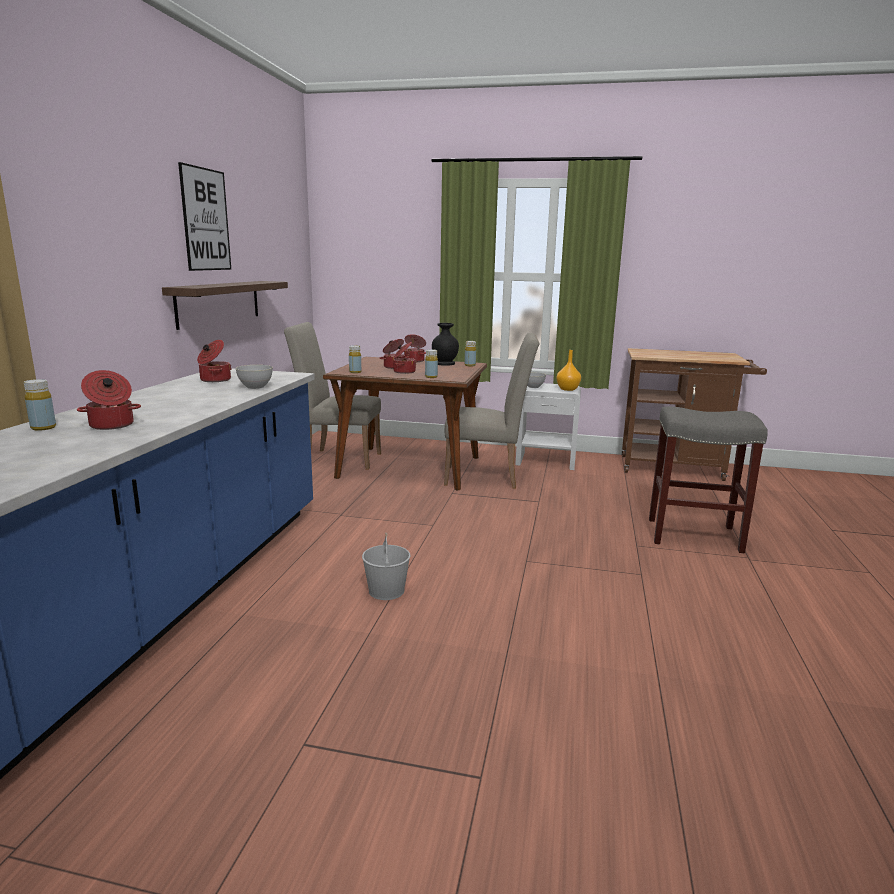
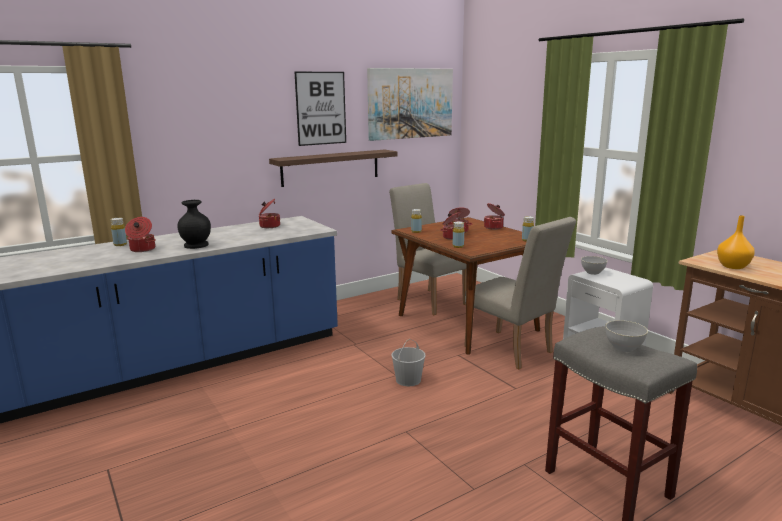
camera: 45 degrees right, 0 degrees up
grey bowl [235,365,273,389] -> grey bowl moved to [605,320,648,352]
white bucket [362,533,410,600] -> white bucket moved to [391,339,426,386]
black vase [432,323,459,366] -> black vase moved to [177,200,211,249]
orange vase [556,350,581,391] -> orange vase moved to [717,215,755,269]
none -> picture [367,68,453,141]

